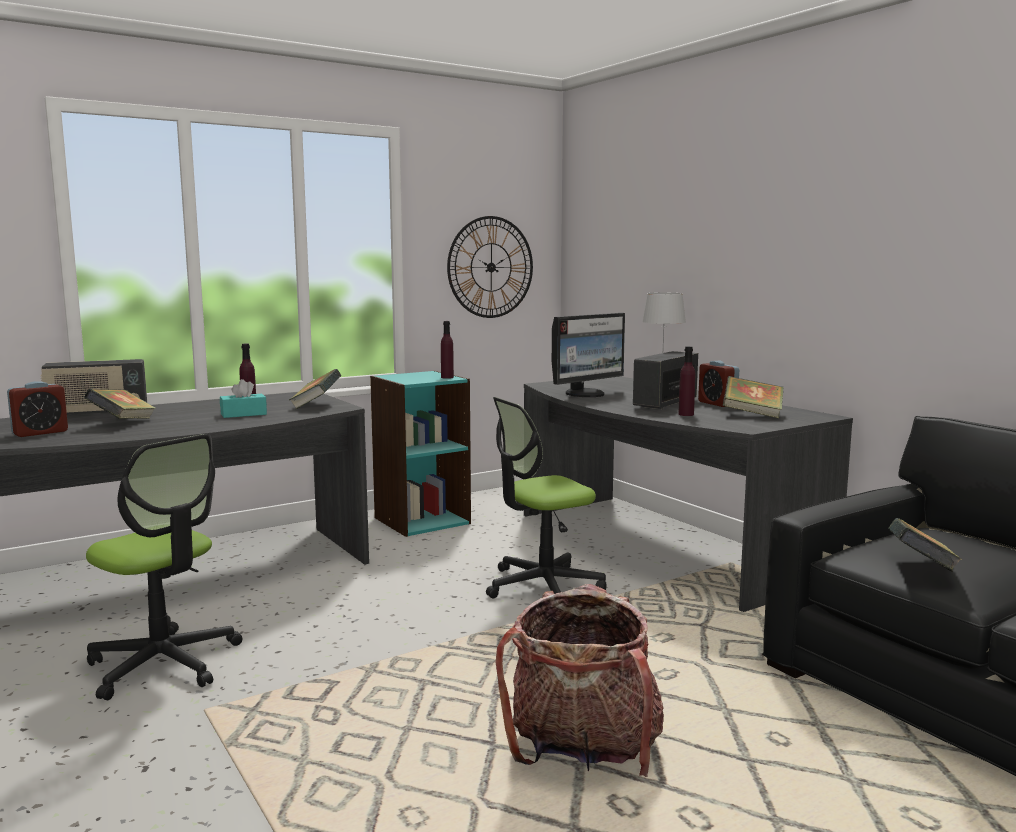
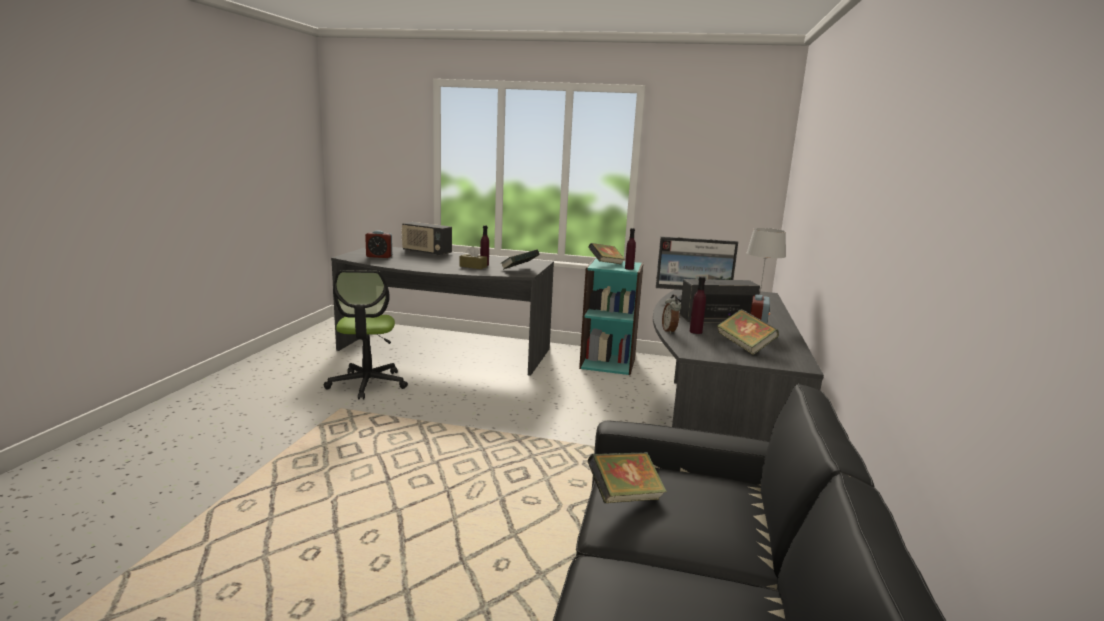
camera: 45 degrees right, 5 degrees up
book [84,389,156,419] -> book moved to [588,243,625,265]
turquoise tissue box [220,379,267,418] -> brown tissue box [459,246,487,269]
wall clock [447,216,533,318] -> none
office chair [486,397,607,598] -> none
backpack [496,584,664,777] -> none
none -> alarm clock [662,295,681,334]

